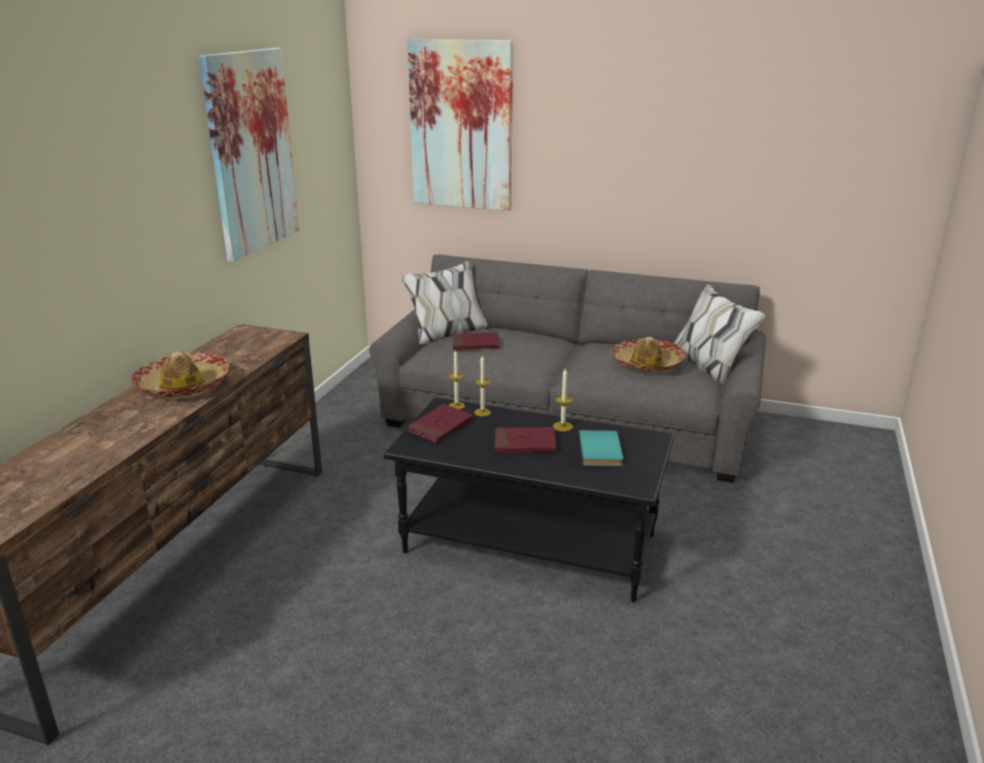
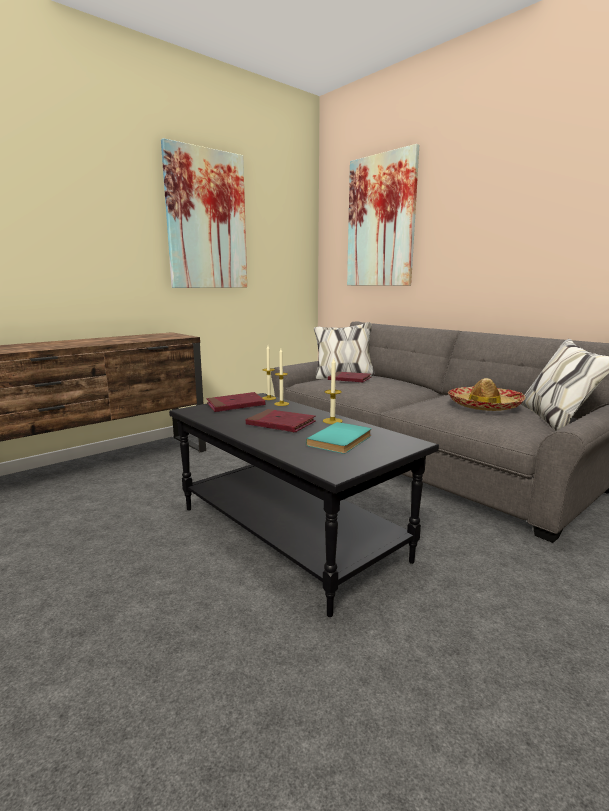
camera: 30 degrees right, 10 degrees down
hat [130,352,229,397] -> none

